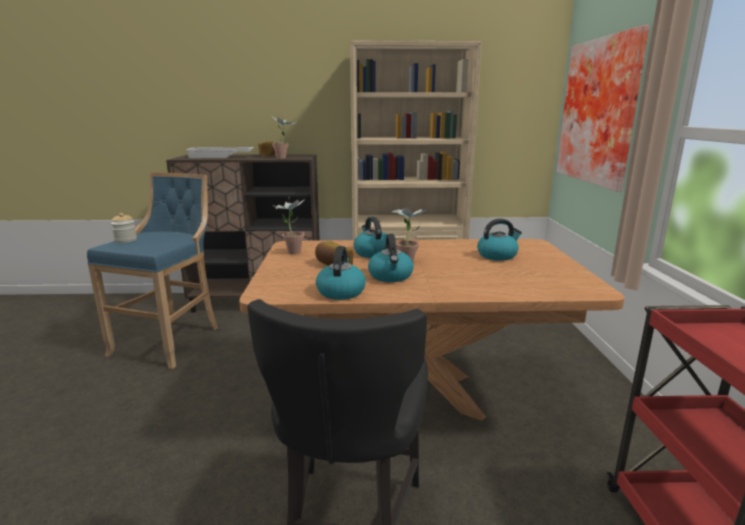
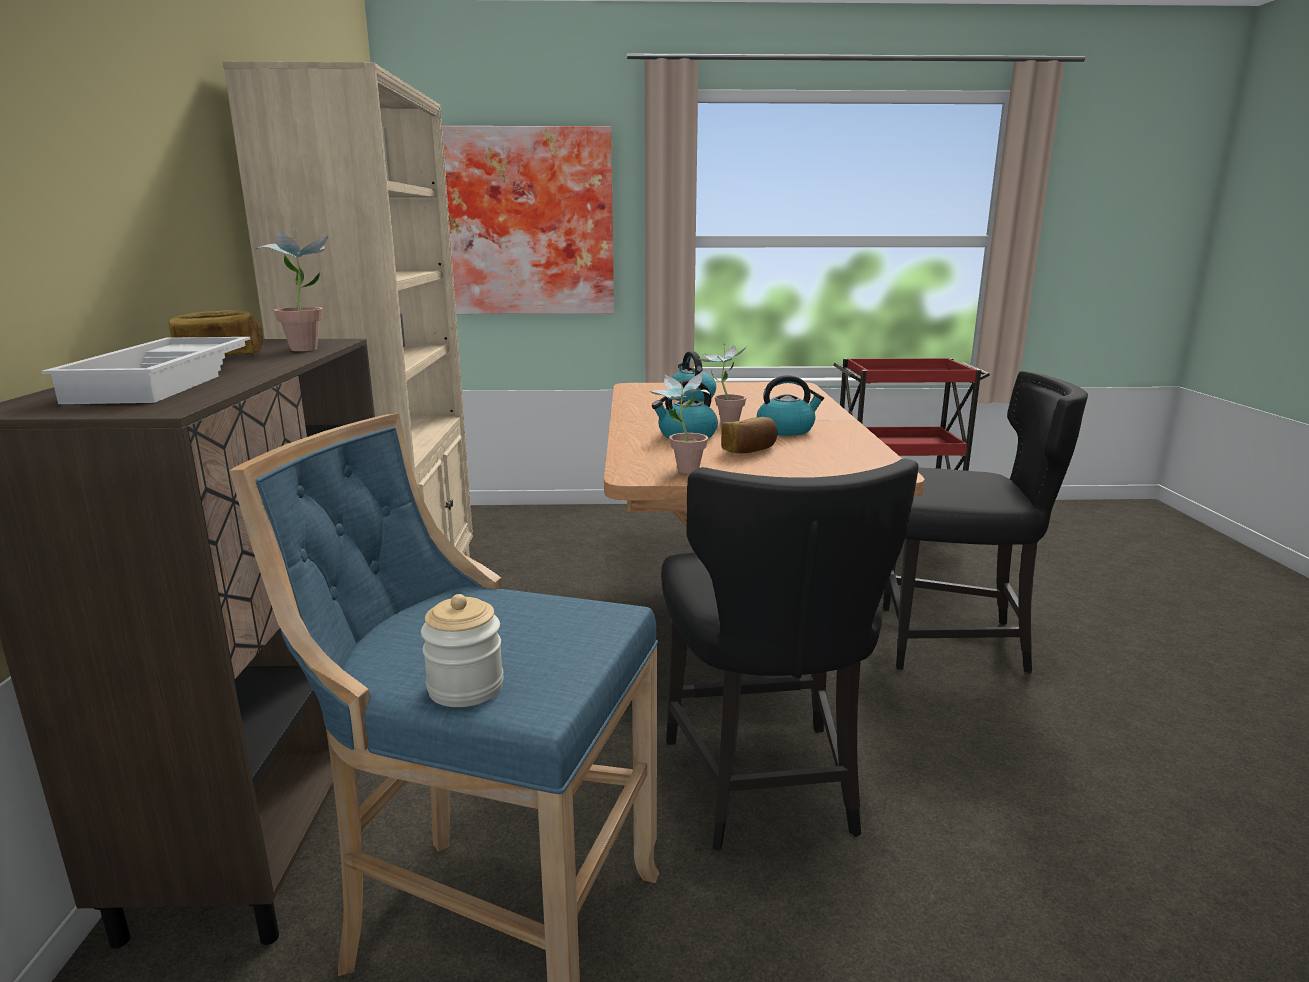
camera: 90 degrees left, 0 degrees up
kettle [316,246,366,300] -> none
none -> black chair [661,458,919,851]

